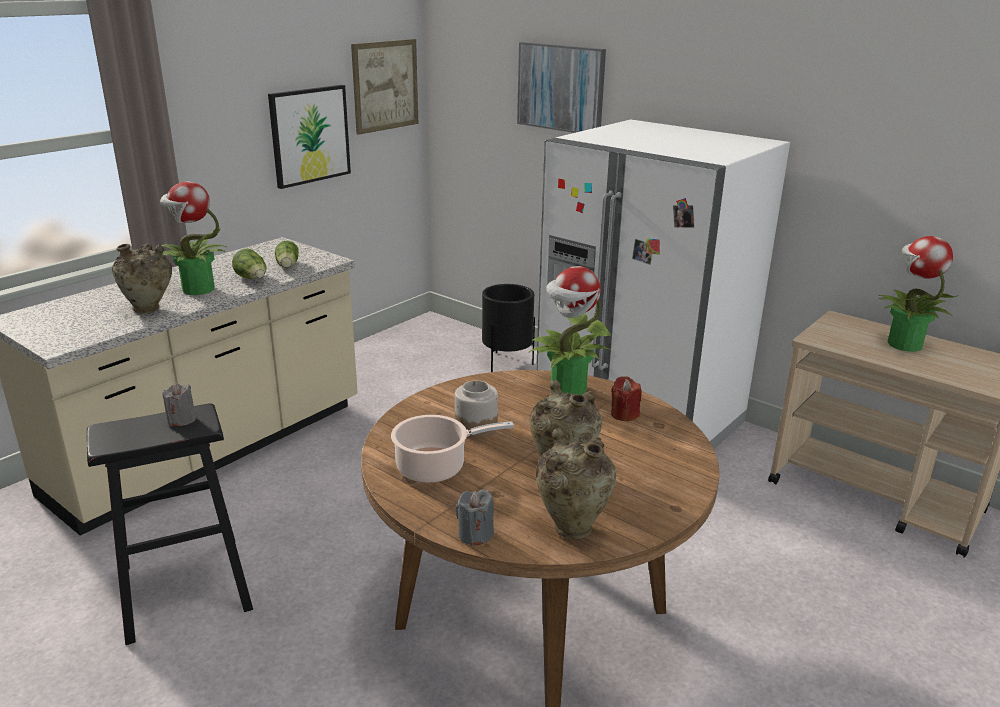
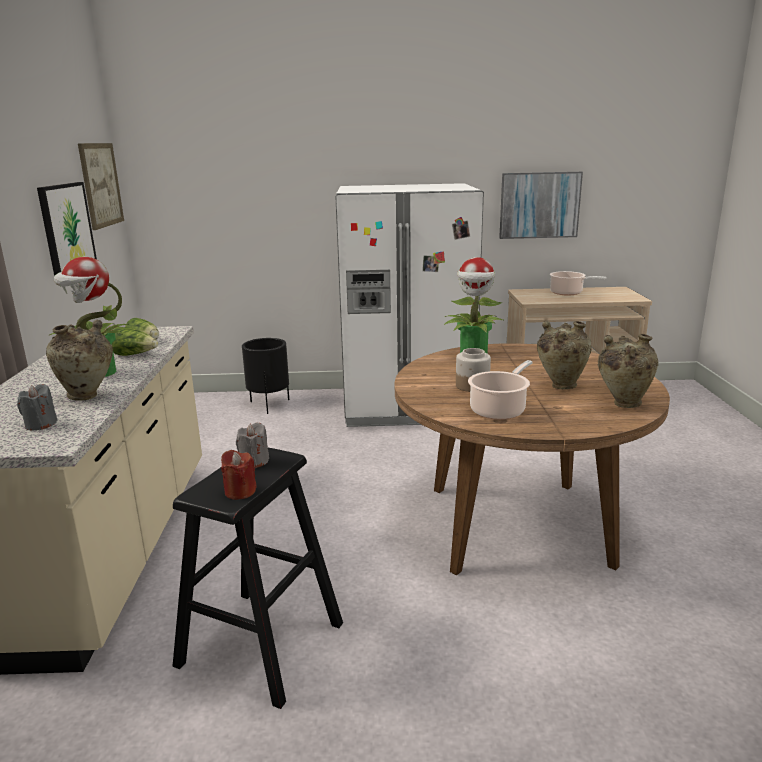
camera: 40 degrees left, 5 degrees down
grey candle [455,489,494,546] -> grey candle moved to [17,384,58,430]
picture [517,42,606,133] -> picture moved to [499,172,583,239]
red candle [611,376,642,421] -> red candle moved to [221,450,257,500]
potted plant [879,236,958,352] -> cooking pot [550,271,607,296]

